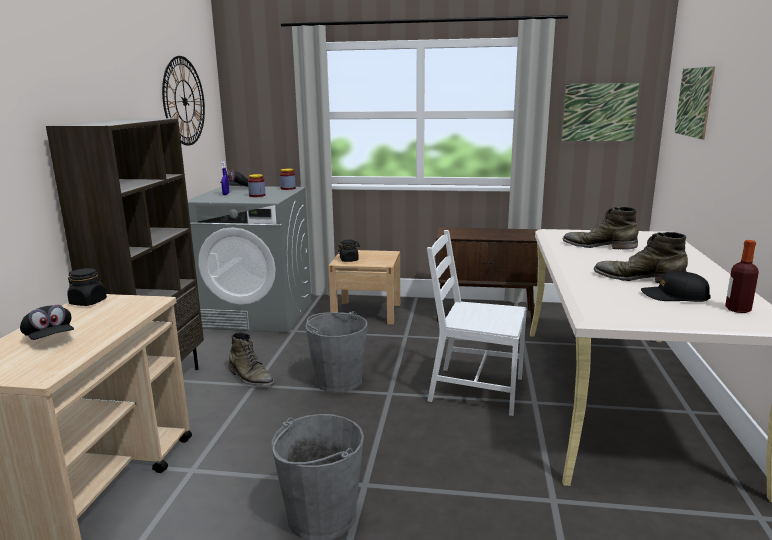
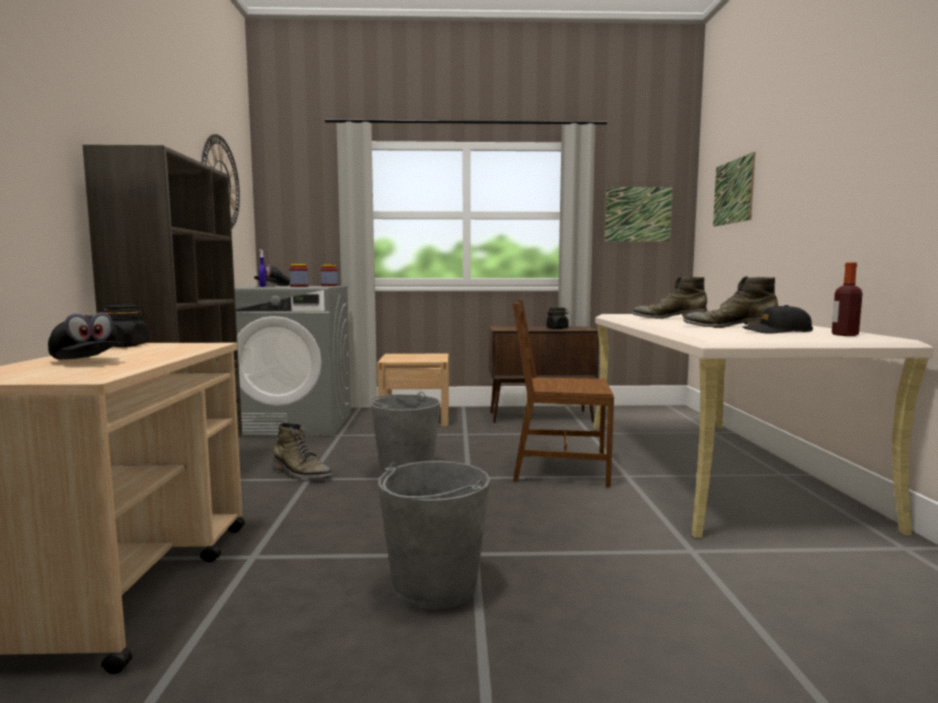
camera: 10 degrees left, 10 degrees down
black jar [338,239,360,262] -> black jar moved to [547,307,569,329]
white chair [427,230,527,416] -> brown chair [513,300,614,488]

